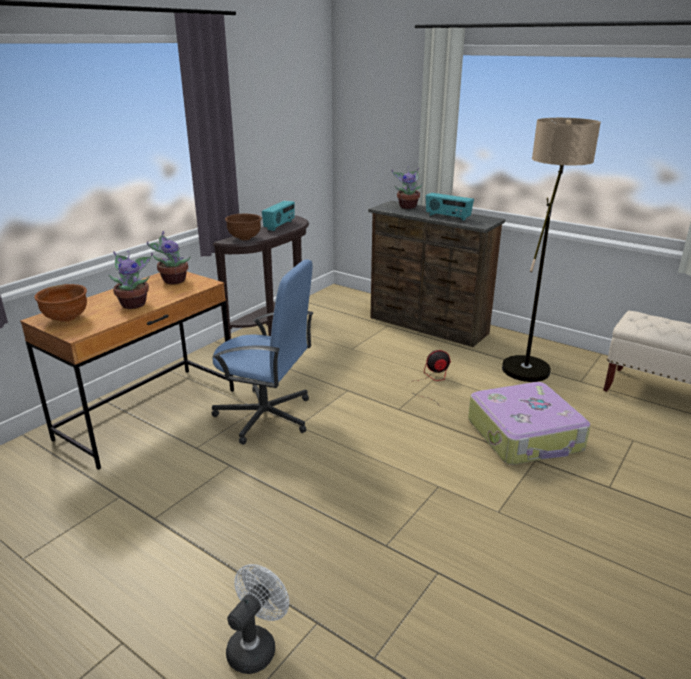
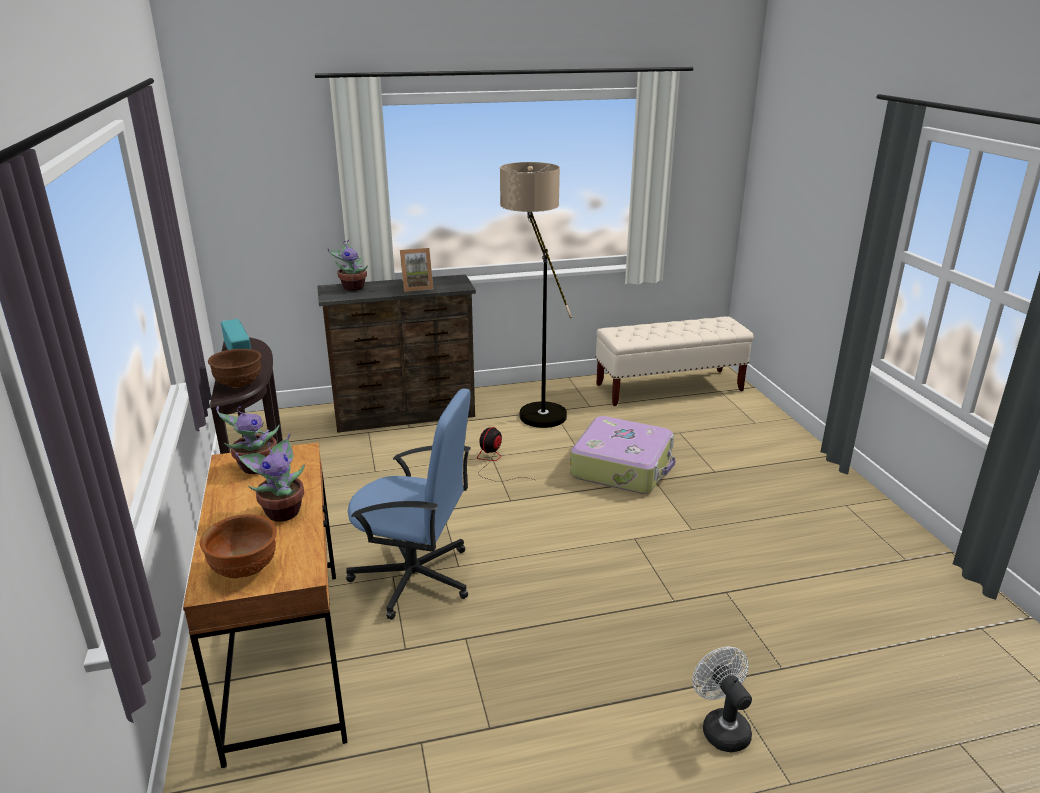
camera: 50 degrees left, 0 degrees up
blue office chair [212,259,314,445] -> blue office chair turned 45 degrees clockwise [346,388,471,620]
radio [426,193,474,221] -> picture frame [400,248,433,292]

